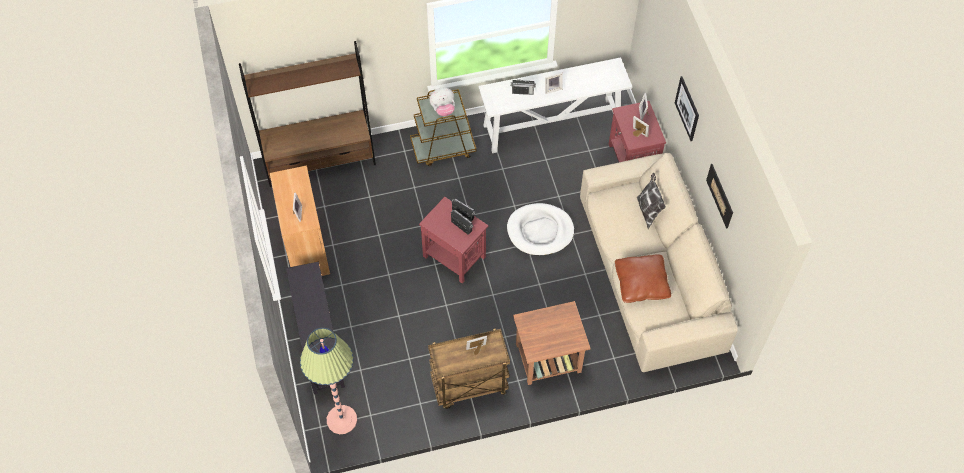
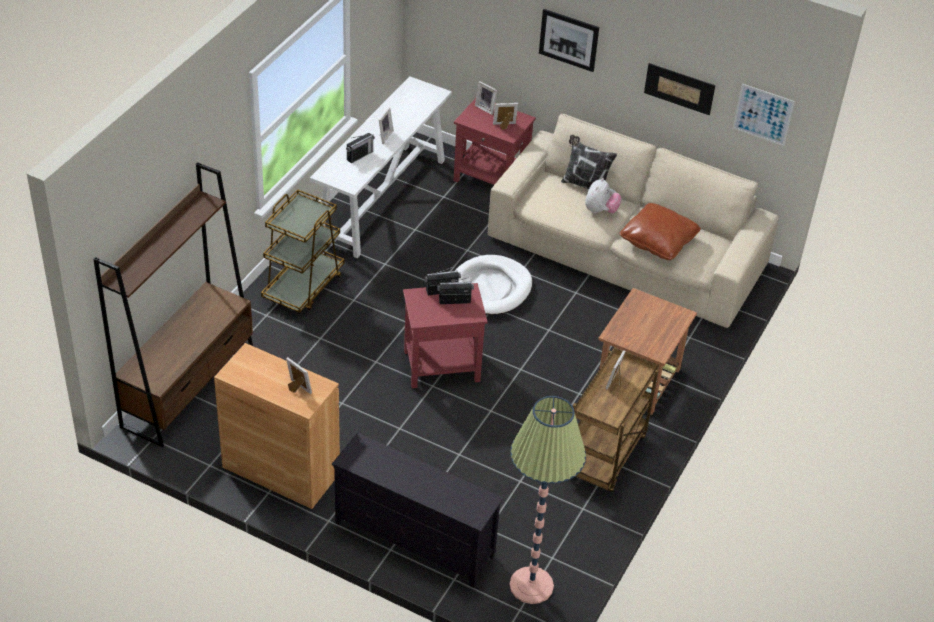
camera: 50 degrees left, 15 degrees down
plush toy [429,88,455,116] -> plush toy moved to [585,178,622,213]
none -> picture [733,84,795,146]

